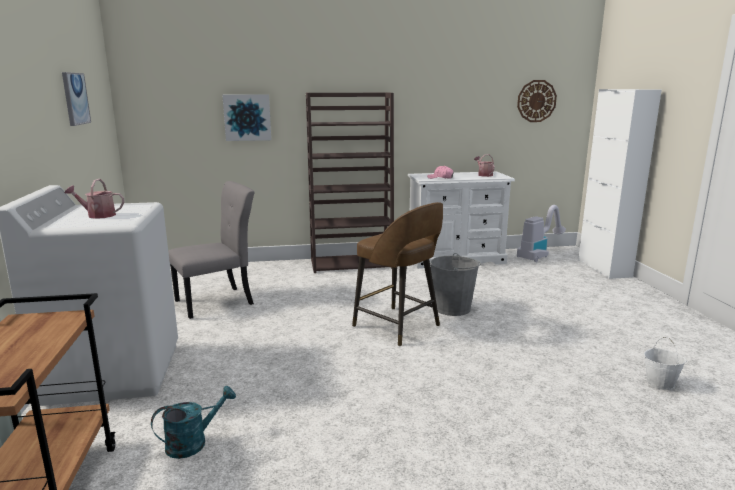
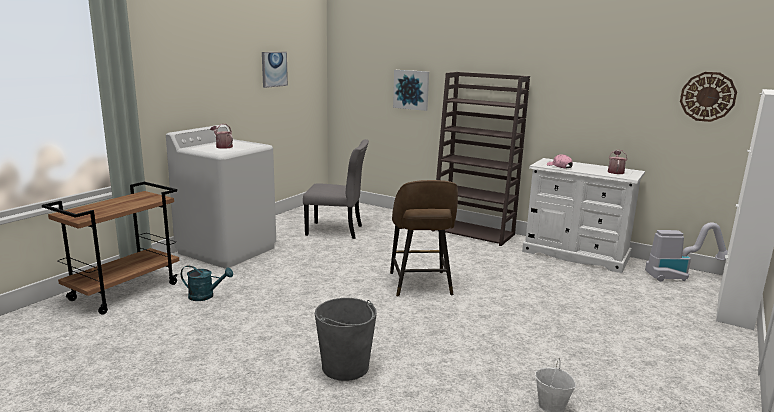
camera: 40 degrees right, 0 degrees up
grey bucket [430,253,481,316] -> grey bucket moved to [315,298,377,381]

